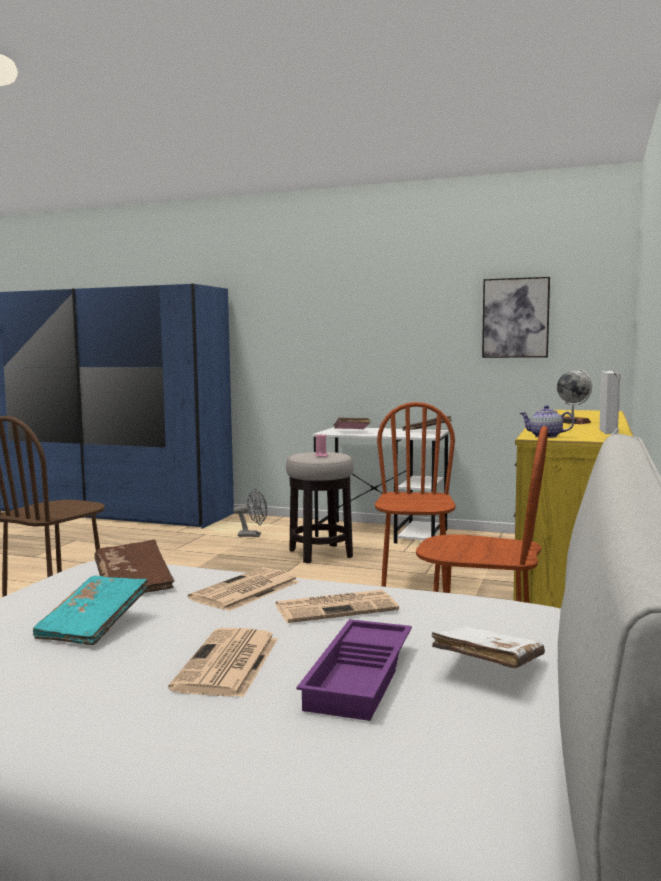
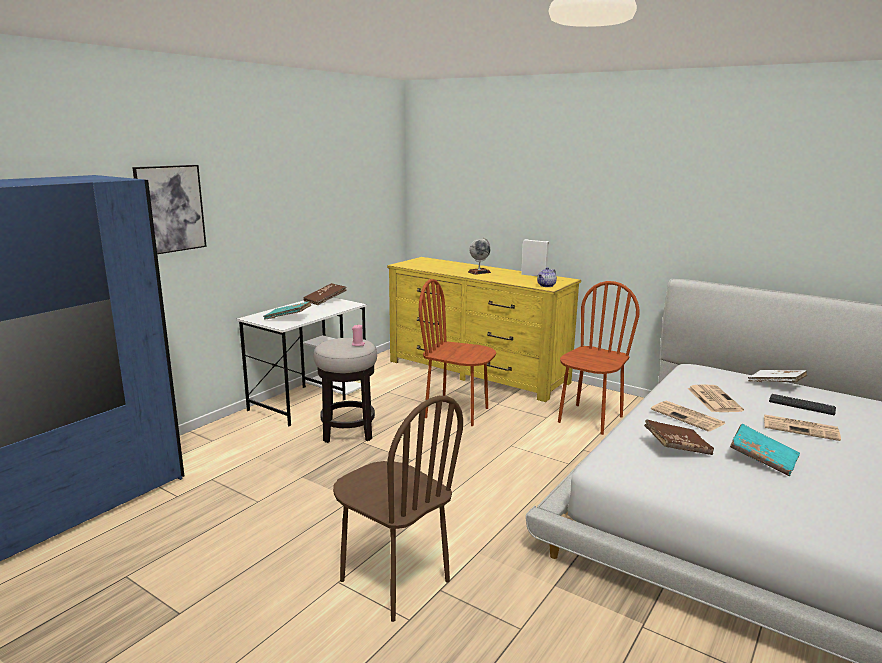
camera: 75 degrees left, 10 degrees up
grey fan [233,488,267,537] -> none
purple tray [296,619,412,721] -> keyboard [769,394,836,415]
pink book [333,417,370,429] -> turquoise book [263,301,311,320]
picture [482,277,550,358] -> picture moved to [132,165,207,254]

